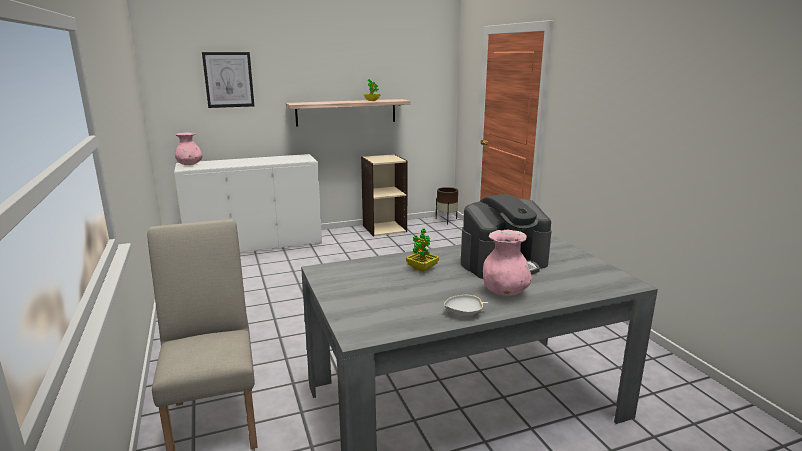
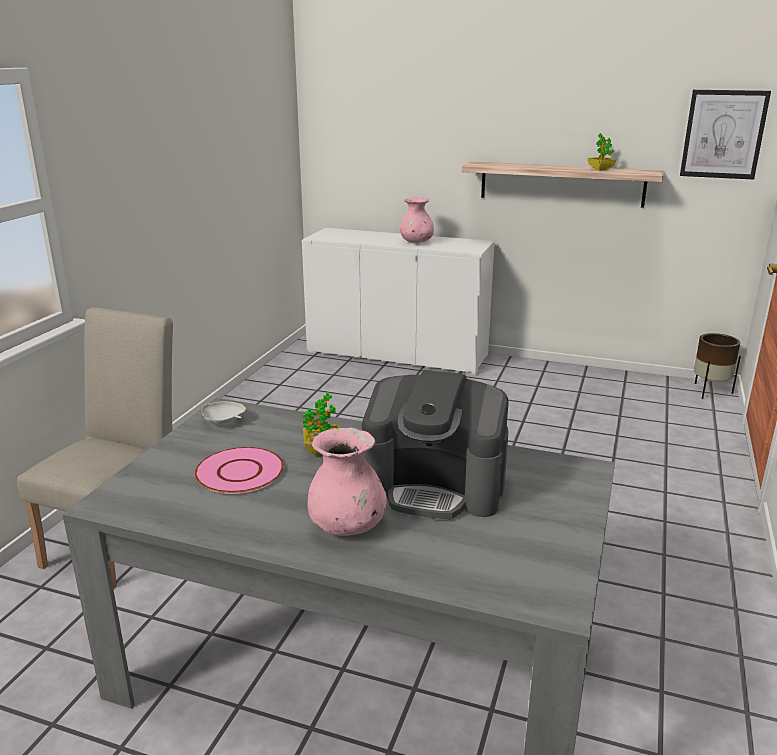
camera: 40 degrees right, 5 degrees up
pink vase [175,132,202,165] -> pink vase moved to [400,197,434,243]
picture [202,52,254,108] -> picture moved to [680,90,771,180]
beige bookcase [361,154,408,236] -> none
white bowl [444,295,488,316] -> white bowl moved to [201,401,246,424]
none -> pink plate [194,447,284,494]

